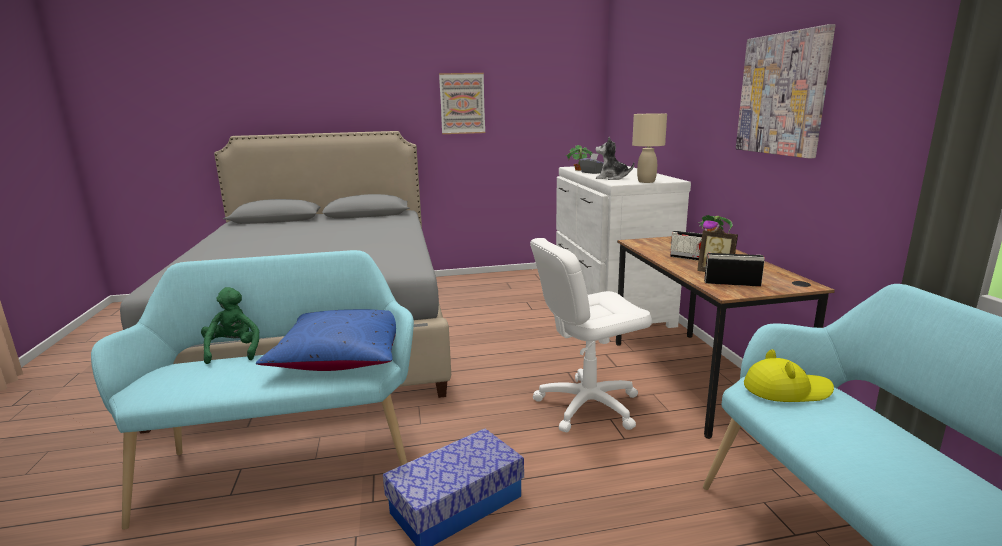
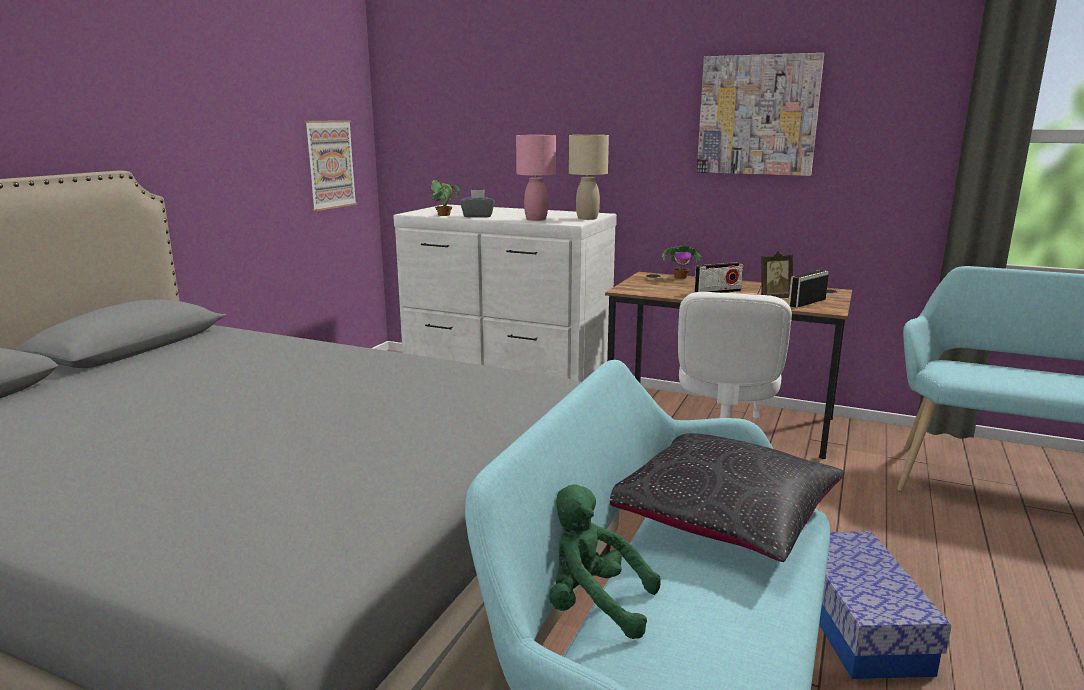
camera: 55 degrees left, 0 degrees up
blue pillow [256,309,396,371] -> black pillow [610,433,844,562]
picture [439,73,485,134] -> picture moved to [304,120,357,211]
plush toy [595,137,634,180] -> pink table lamp [516,135,556,221]
yellow hat [744,349,834,402] -> none

